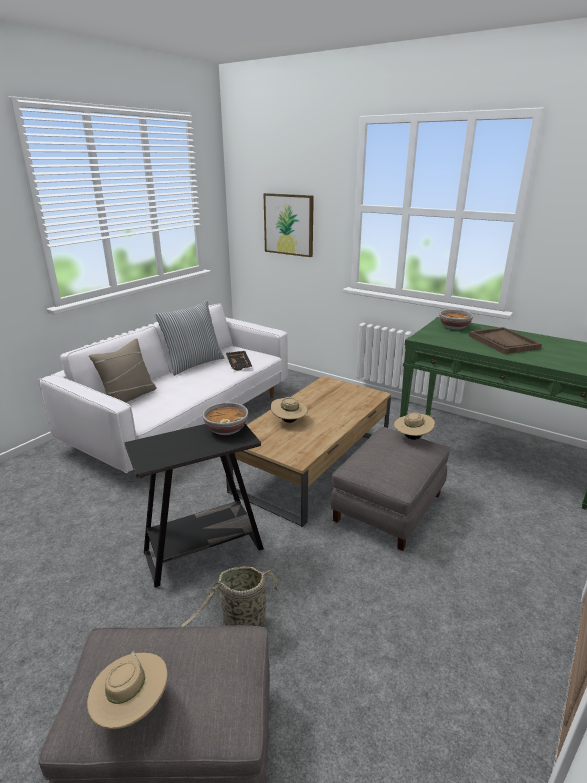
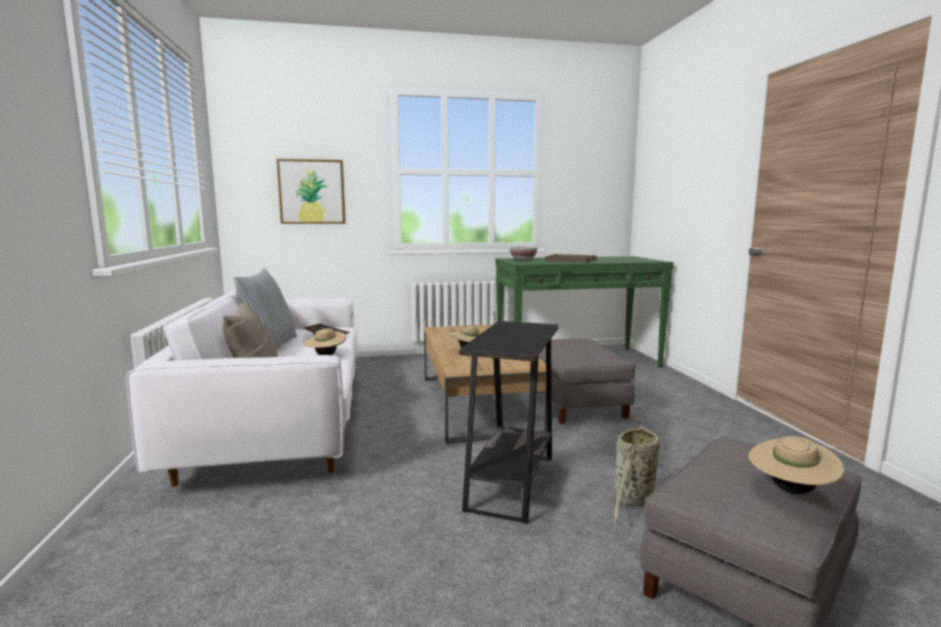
camera: 45 degrees left, 15 degrees down
bowl [203,402,248,435] -> none
beige hat [394,410,435,440] -> beige hat moved to [304,328,346,355]

